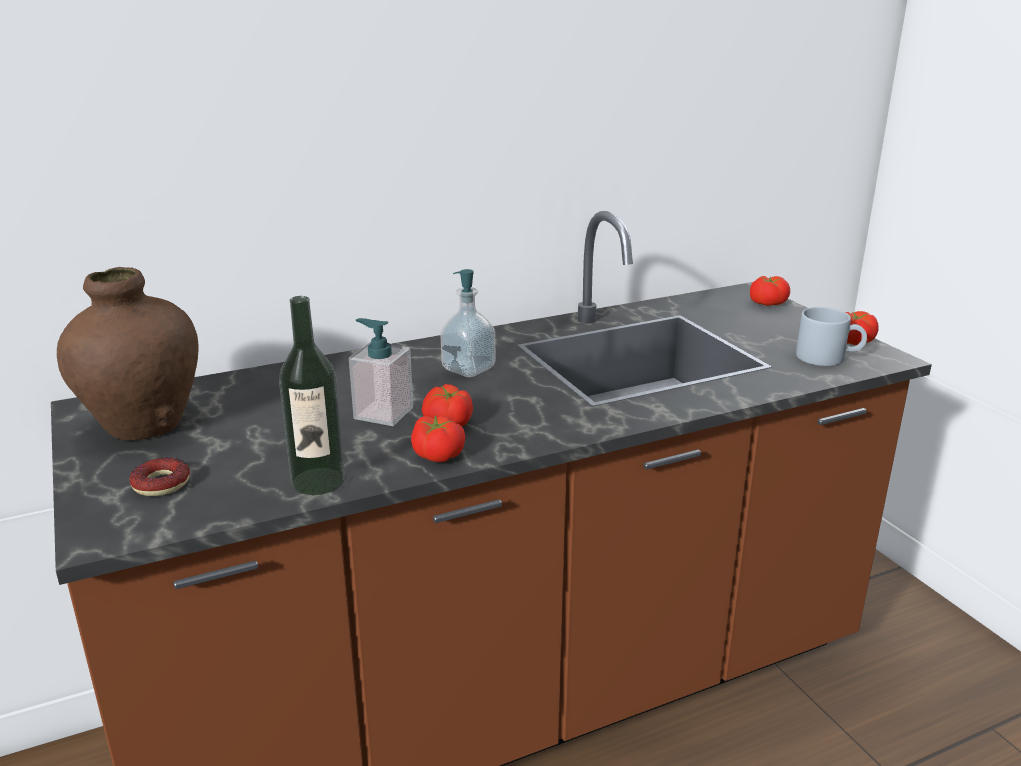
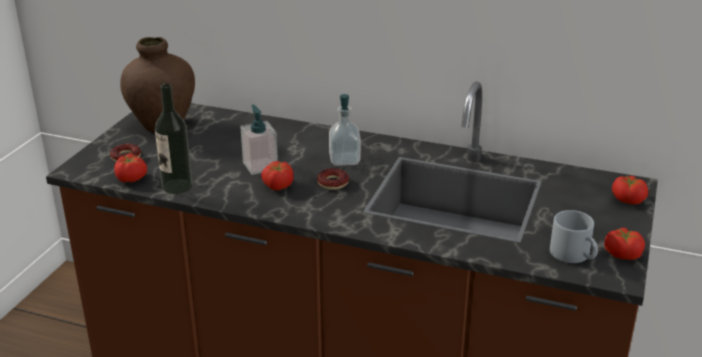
camera: 45 degrees right, 5 degrees up
tomato [411,415,465,462] -> tomato moved to [114,154,147,182]
none -> donut [317,168,349,190]

